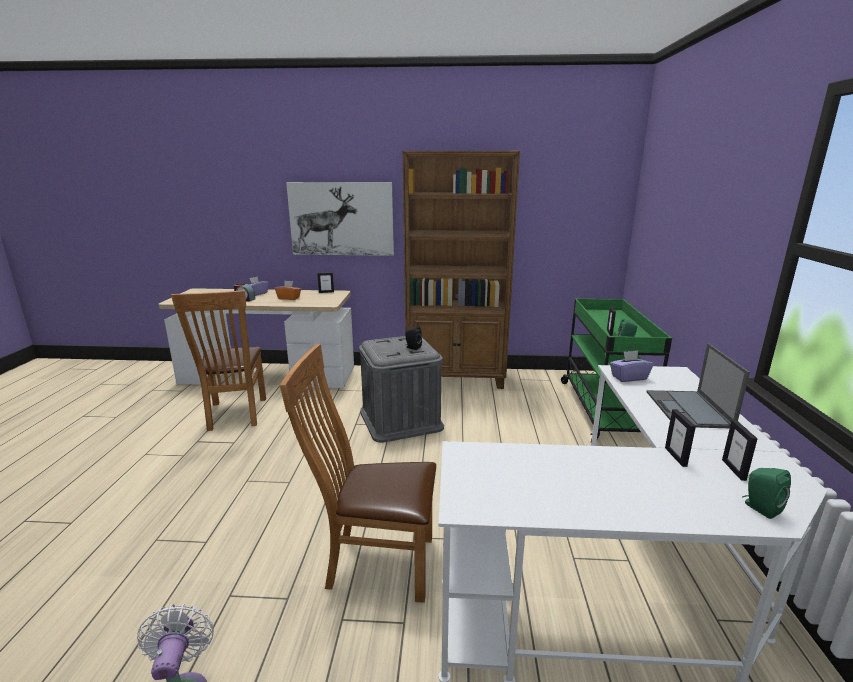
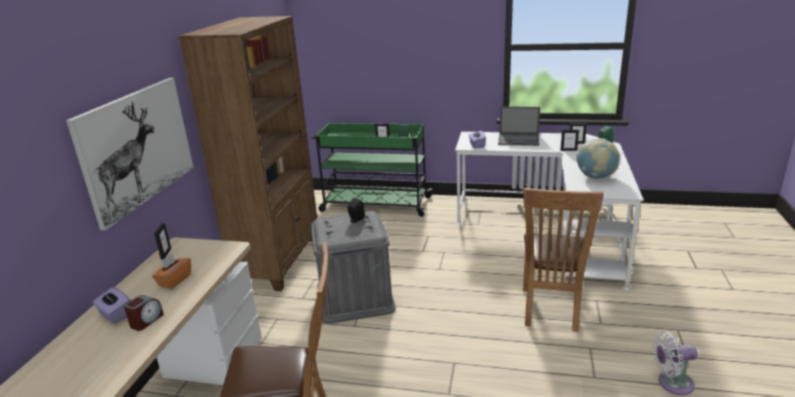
camera: 80 degrees left, 5 degrees up
none -> globe [576,138,620,179]

